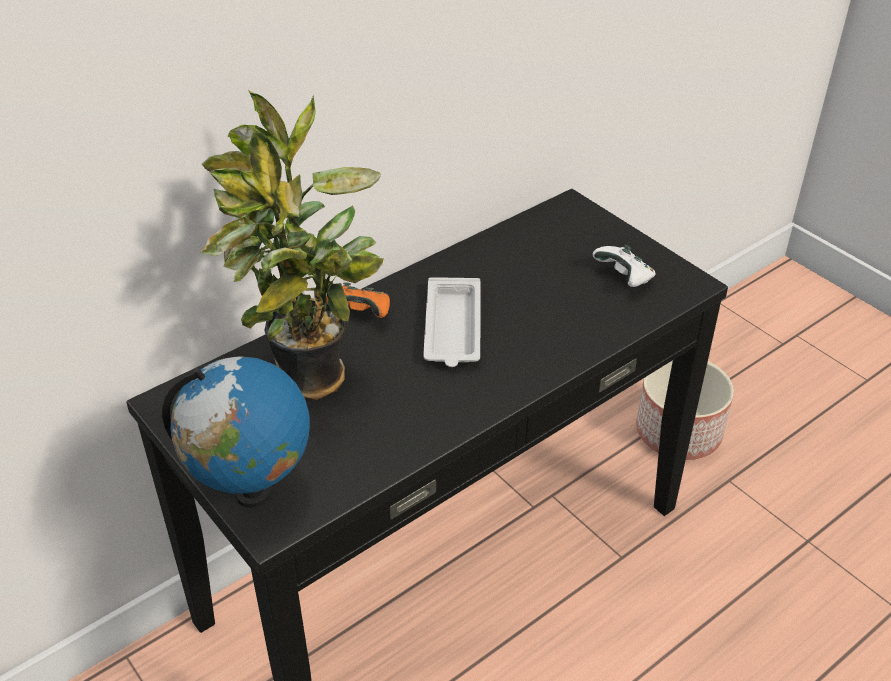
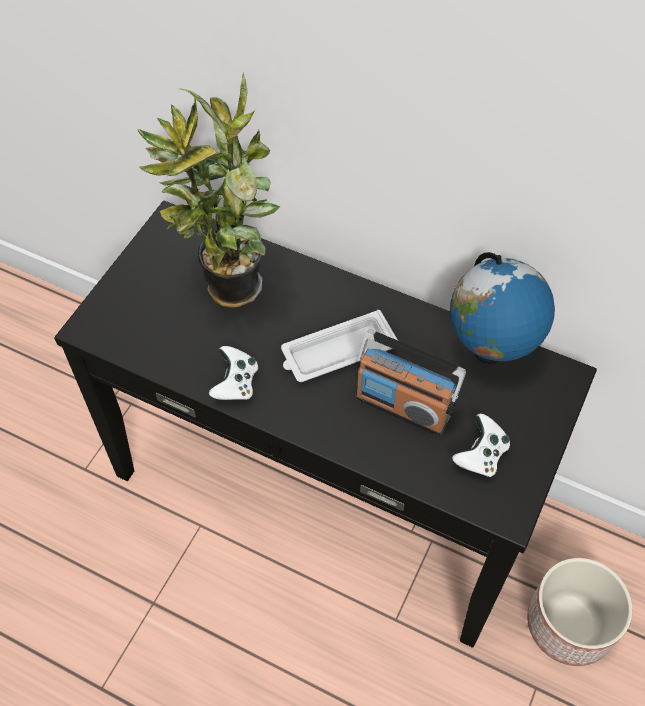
camera: 65 degrees right, 15 degrees up
globe [162,356,310,508] -> globe moved to [450,252,555,364]
orange game controller [327,282,390,318] -> none
none -> white game controller [209,346,258,400]
none -> radio [355,329,466,436]

